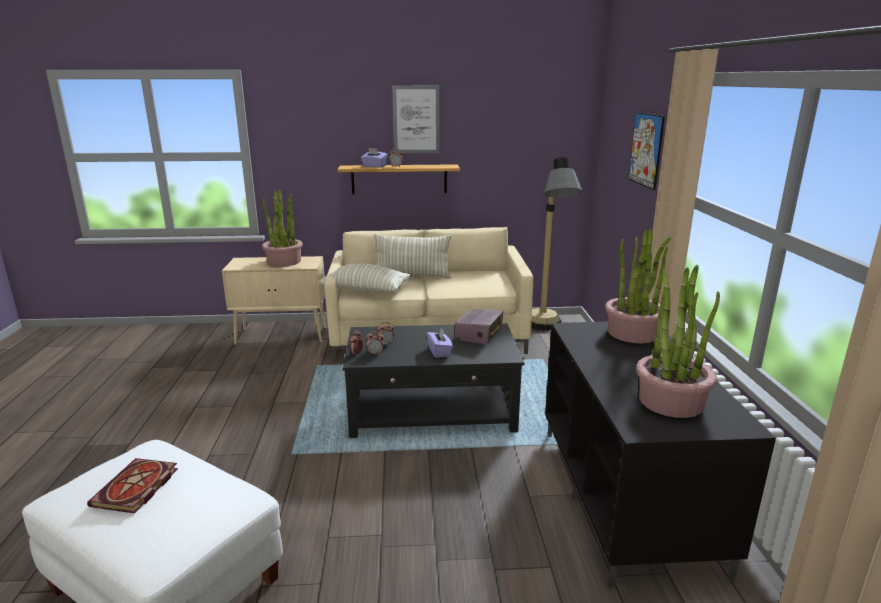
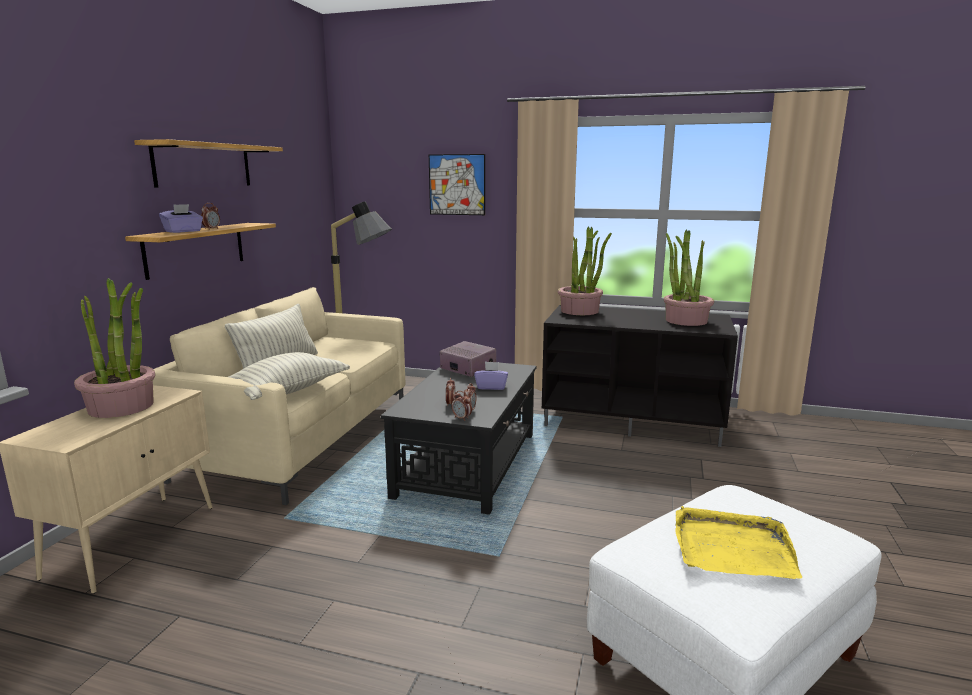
camera: 70 degrees left, 5 degrees down
book [87,458,178,514] -> yellow tray [675,506,802,579]
picture [392,85,440,153] -> shelf [134,139,283,188]

